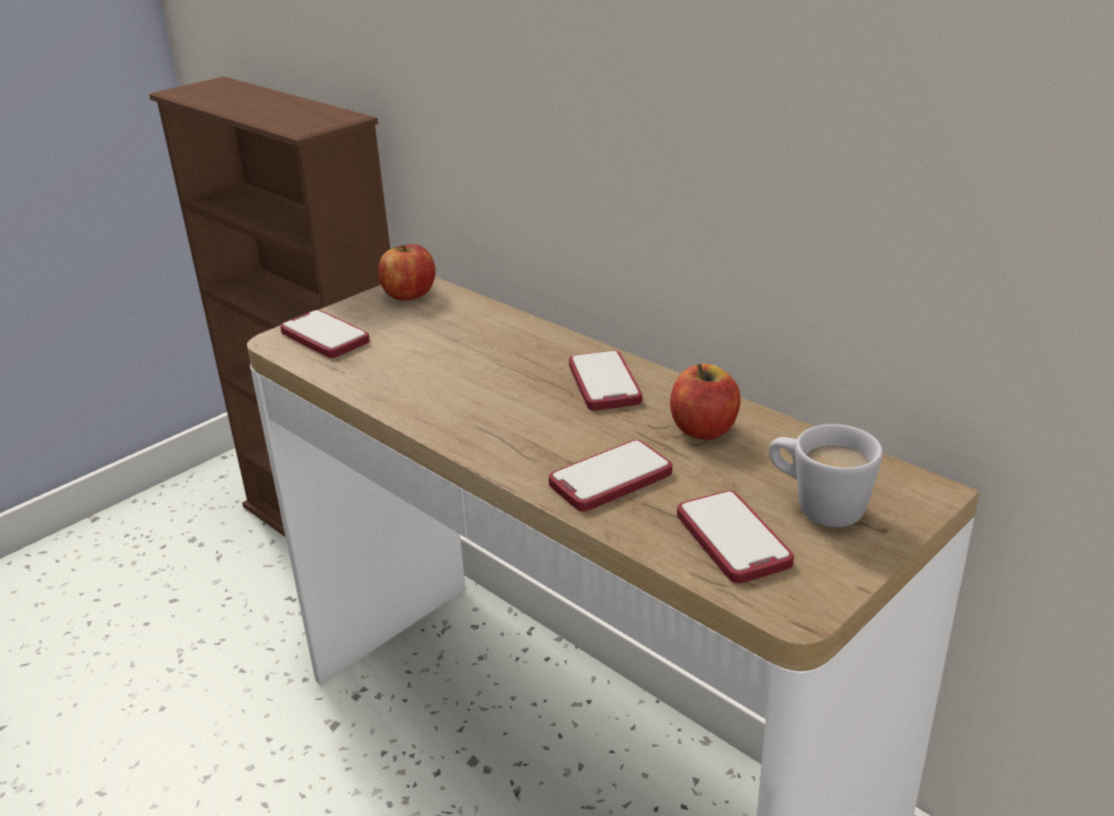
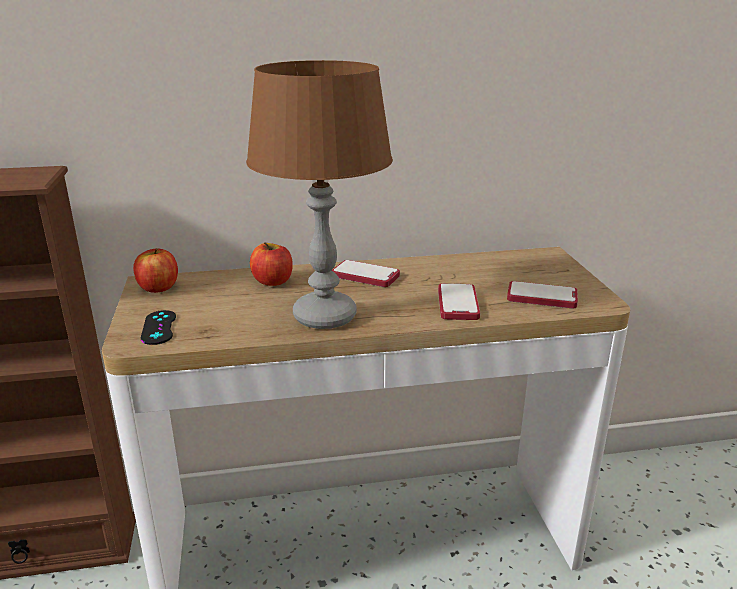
camera: 55 degrees left, 5 degrees down
phone [280,310,370,358] -> black game controller [141,310,176,345]
apple [670,364,741,440] -> apple moved to [250,242,293,286]
white mug [769,424,883,527] -> none
none -> brown table lamp [246,60,393,329]

